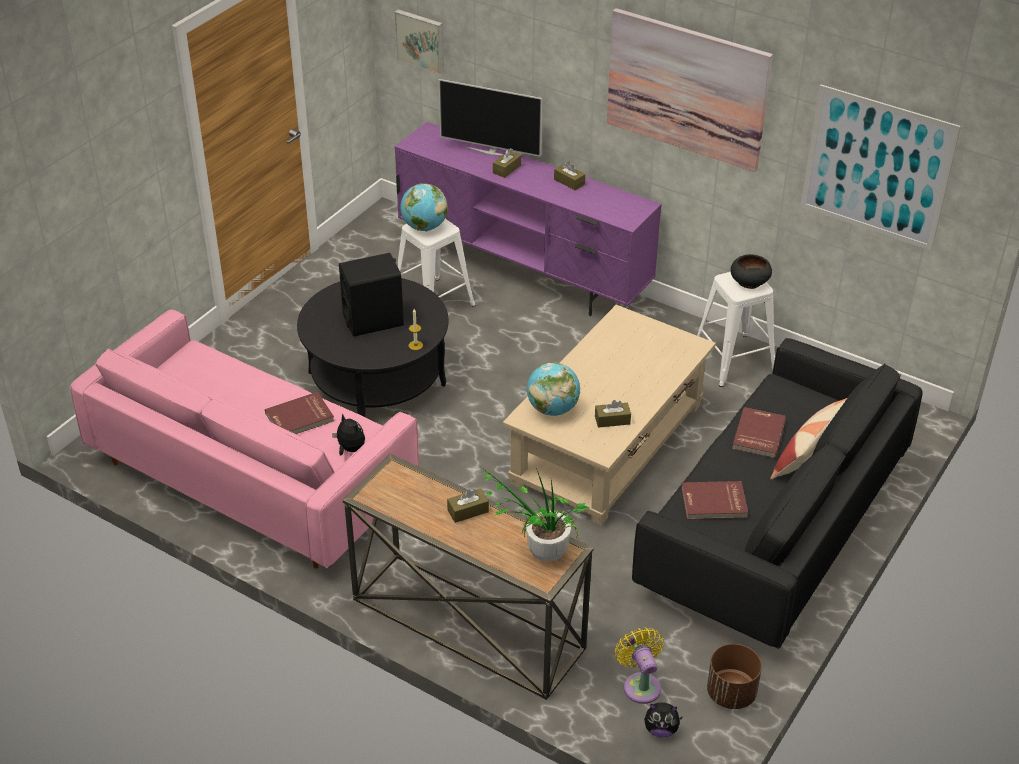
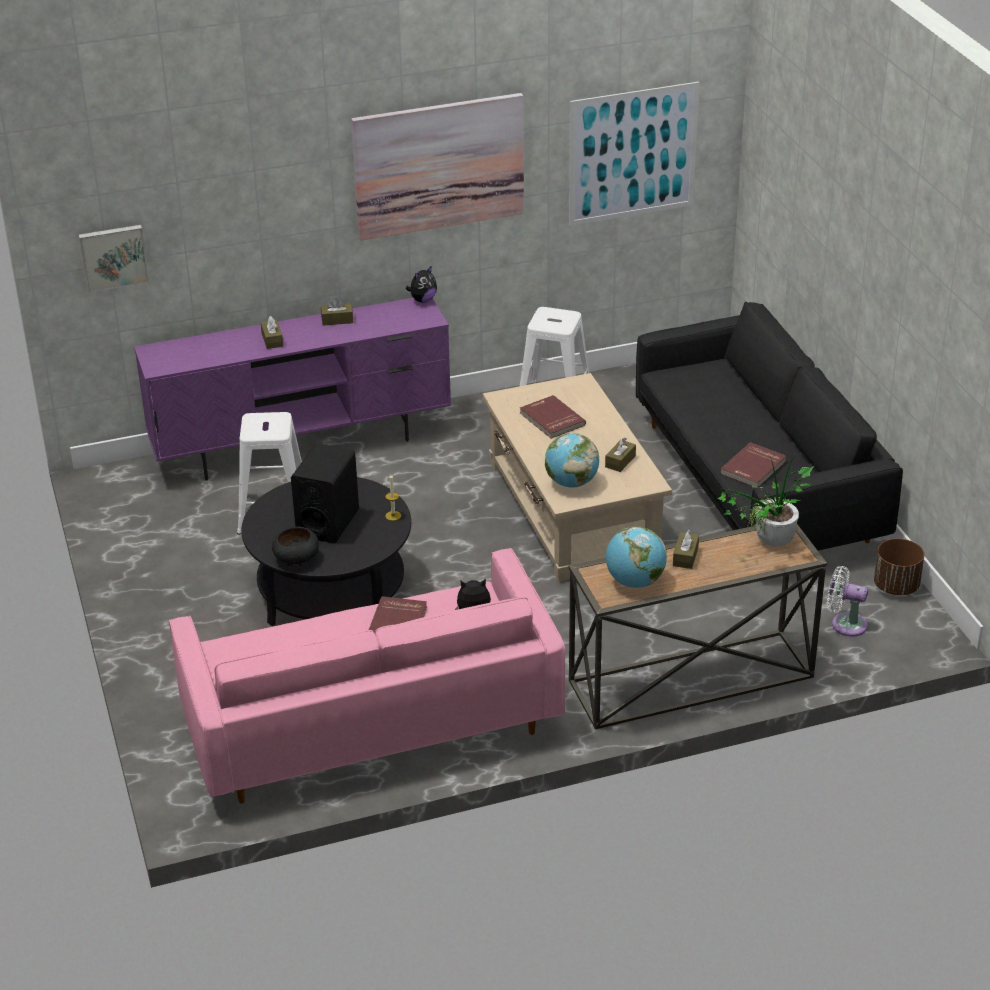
camera: 50 degrees left, 5 degrees down
globe [400,183,448,231] -> globe moved to [606,526,667,588]
television [439,79,542,157] -> none
yellow fan [615,628,664,704] -> white fan [827,566,868,636]
plush toy [644,702,683,737] -> plush toy moved to [406,266,437,303]
black bowl [731,254,772,289] -> black bowl moved to [272,527,319,567]
red book [732,407,786,458] -> red book moved to [520,395,586,439]
pillow [770,398,847,479] -> none

